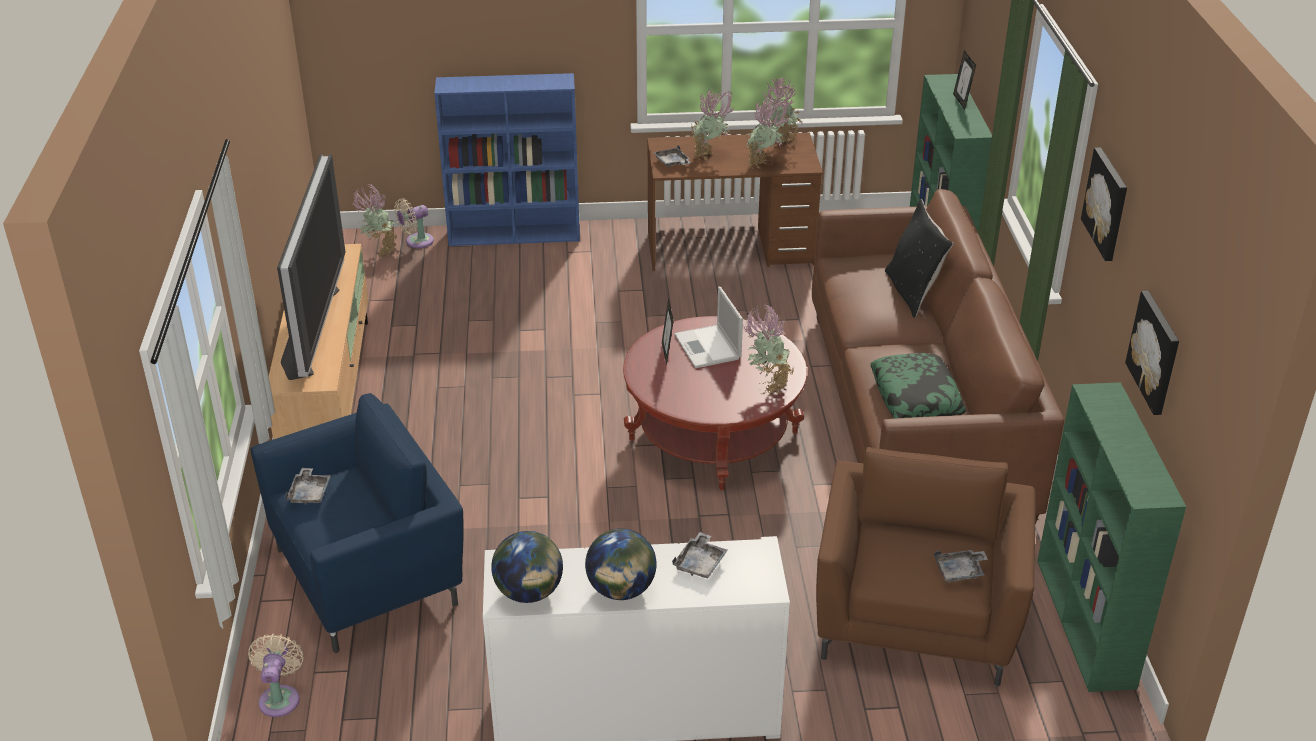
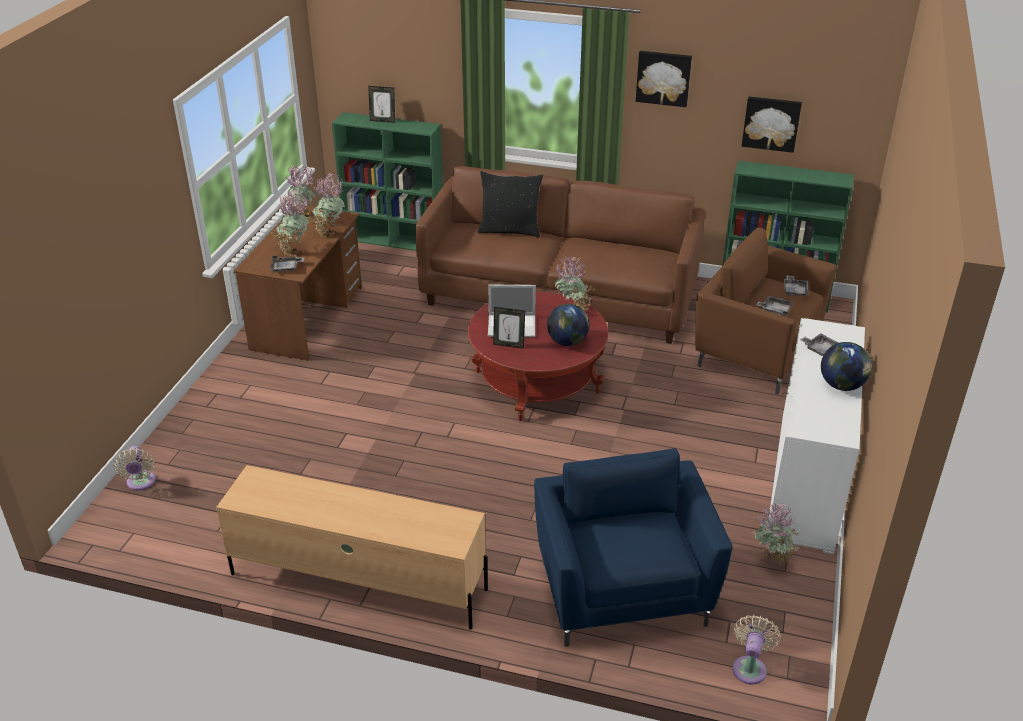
camera: 70 degrees left, 0 degrees up
beige fan [248,634,303,717] -> beige fan turned 90 degrees clockwise [732,615,781,685]
television [277,154,346,380] -> none
grey tray [285,468,331,504] -> grey tray moved to [756,296,793,316]
potted plant [352,183,397,259] -> potted plant moved to [753,502,800,567]
blue bookcase [434,73,580,246] -> none
globe [491,531,563,603] -> globe moved to [547,304,589,346]
pillow [871,353,966,418] -> none

